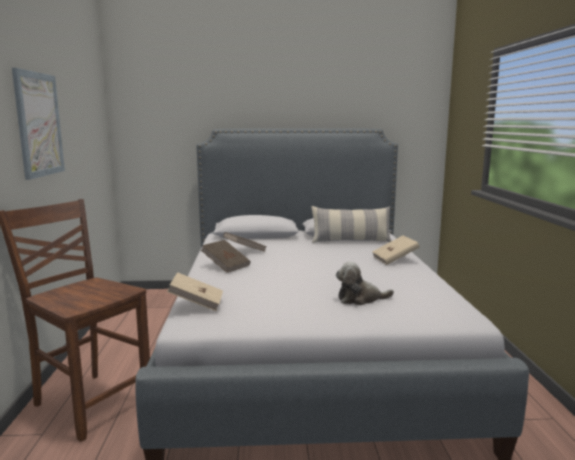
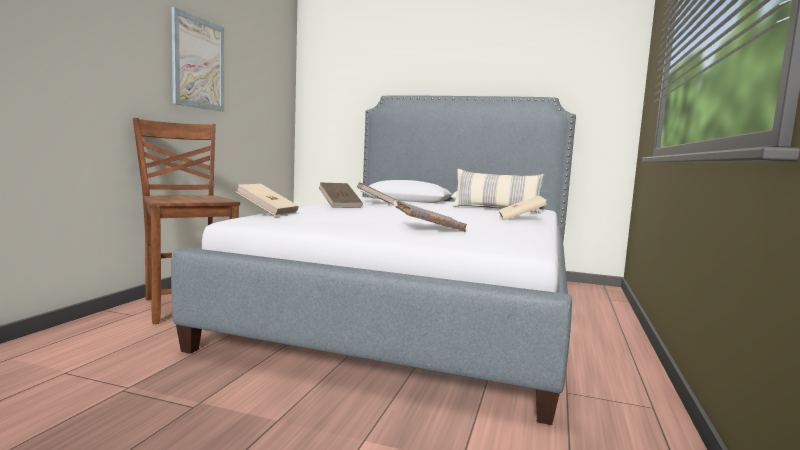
camera: 20 degrees right, 5 degrees down
plush toy [336,262,394,305] -> grey book [395,200,467,232]

